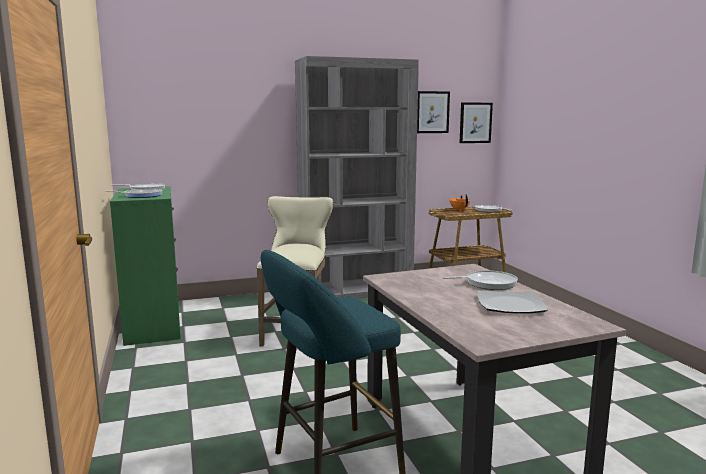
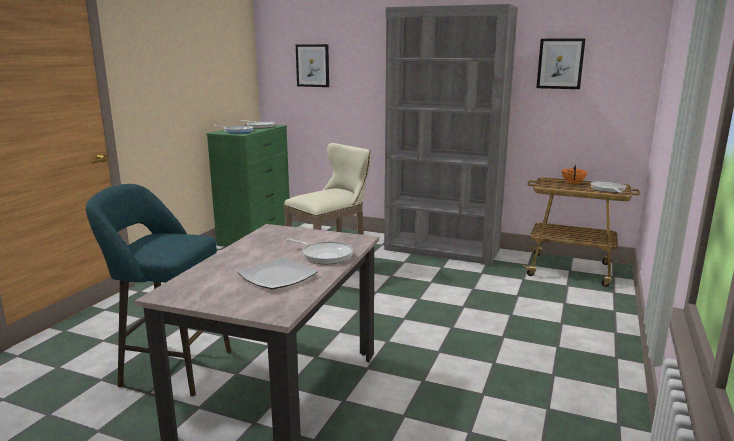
camera: 40 degrees right, 5 degrees up
picture [459,102,493,143] -> picture moved to [296,44,329,87]

